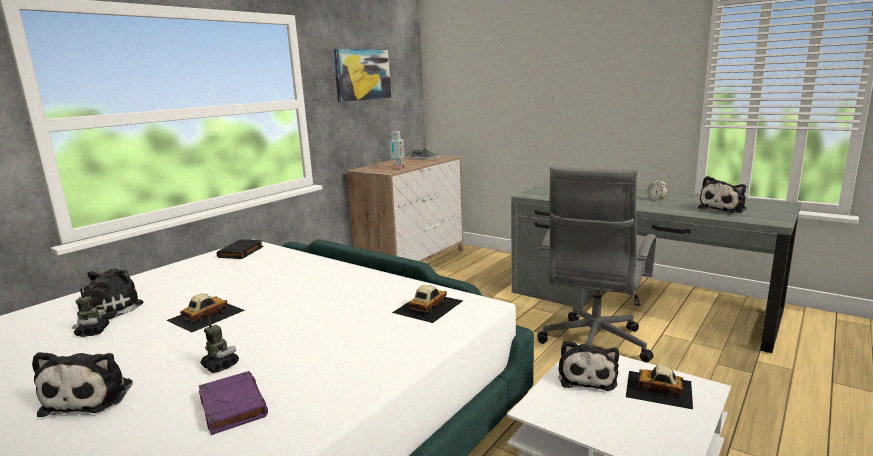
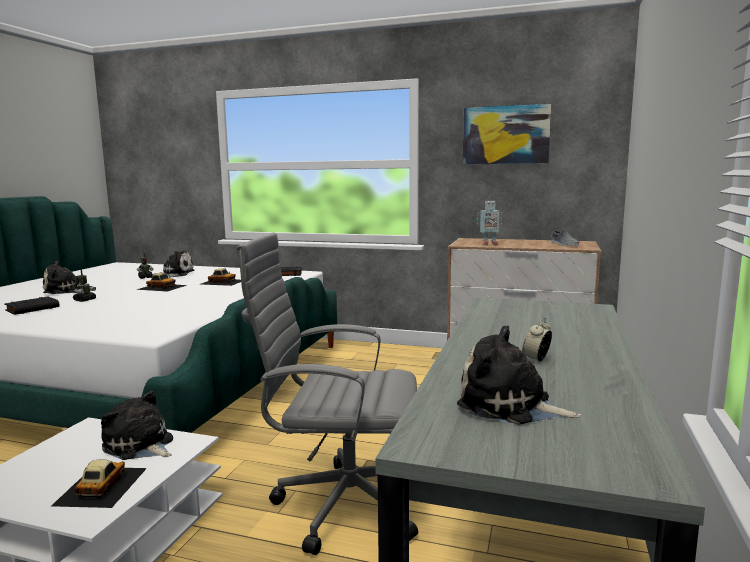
camera: 70 degrees right, 5 degrees down
purple book [199,371,268,435] -> black book [4,297,59,315]
toy car [392,285,463,323] -> toy car moved to [201,268,241,286]
plush toy [558,340,619,391] -> plush toy turned 45 degrees clockwise [101,391,173,460]

